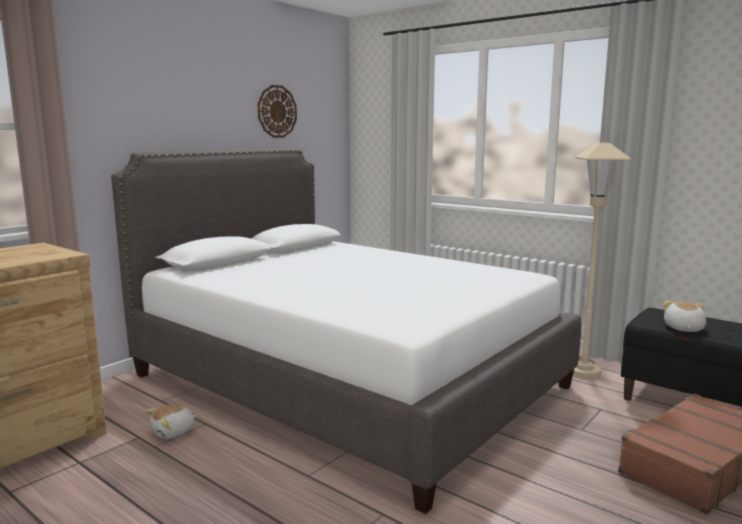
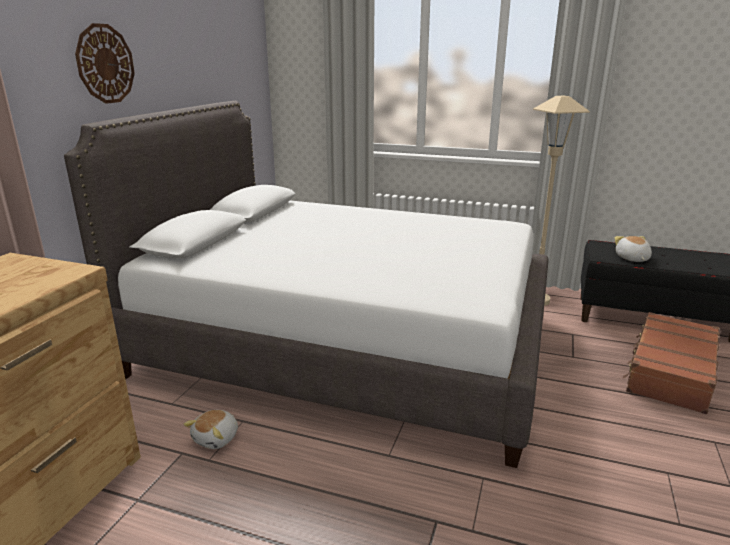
camera: 20 degrees left, 10 degrees up
wall clock [258,85,297,138] -> wall clock moved to [75,23,135,104]

